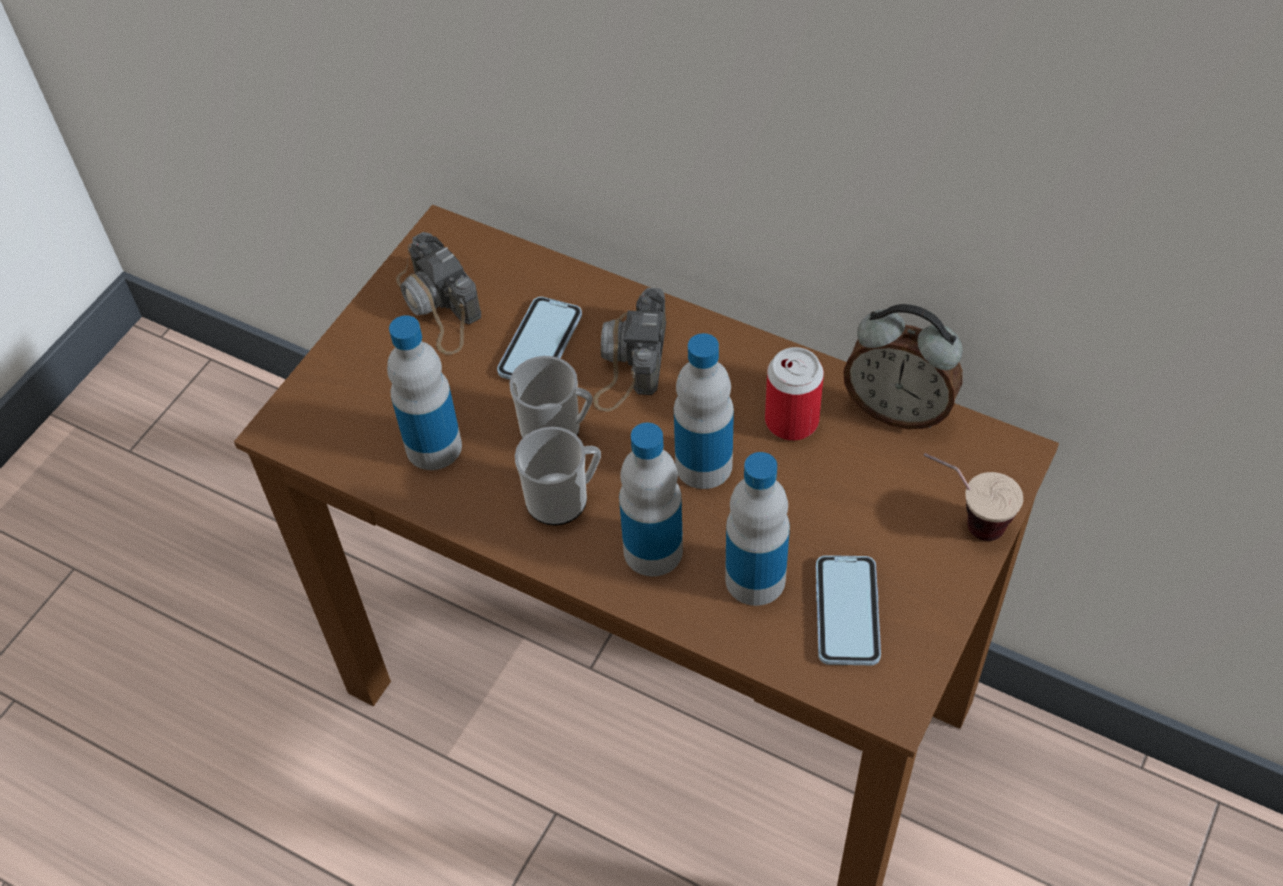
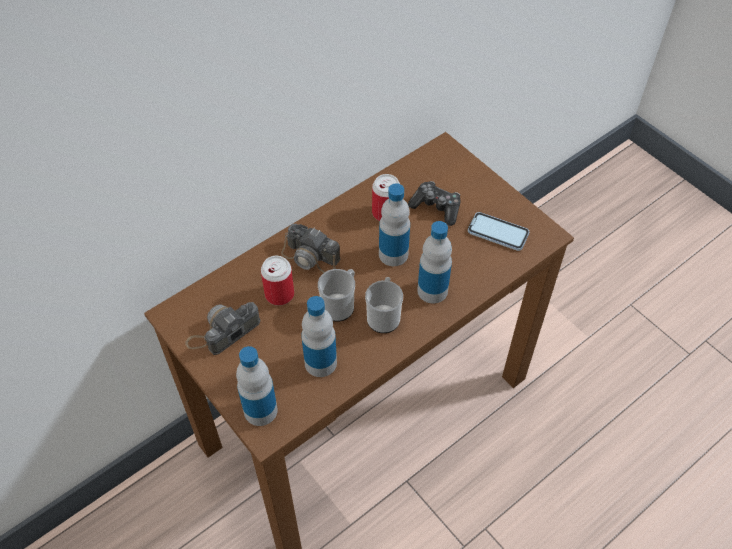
camera: 70 degrees left, 0 degrees up
camera [396,232,481,355] -> camera turned 150 degrees clockwise [185,302,260,355]
phone [497,297,582,380] -> can [261,256,294,305]
bottle [725,452,790,606] -> bottle moved to [236,346,278,426]
alarm clock [843,304,963,429] -> none
cup [923,453,1023,541] -> none
none -> game controller [408,181,461,226]

